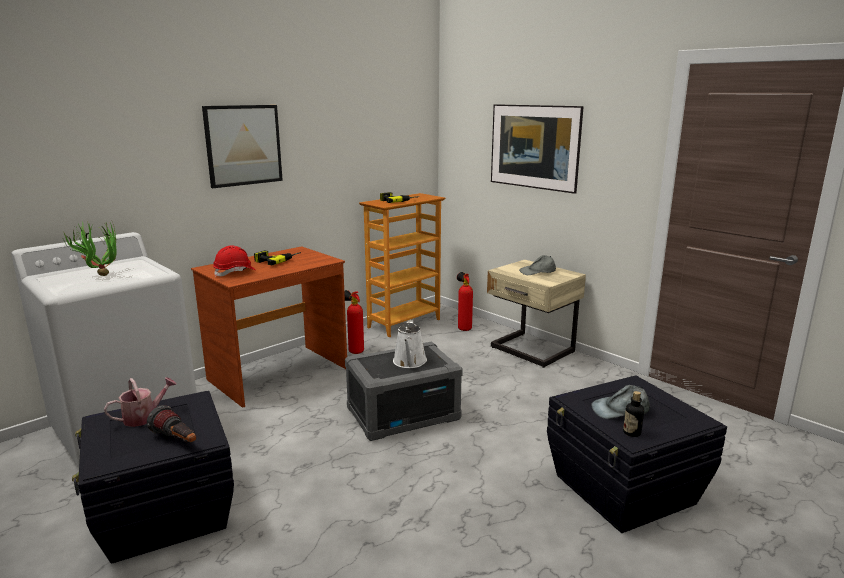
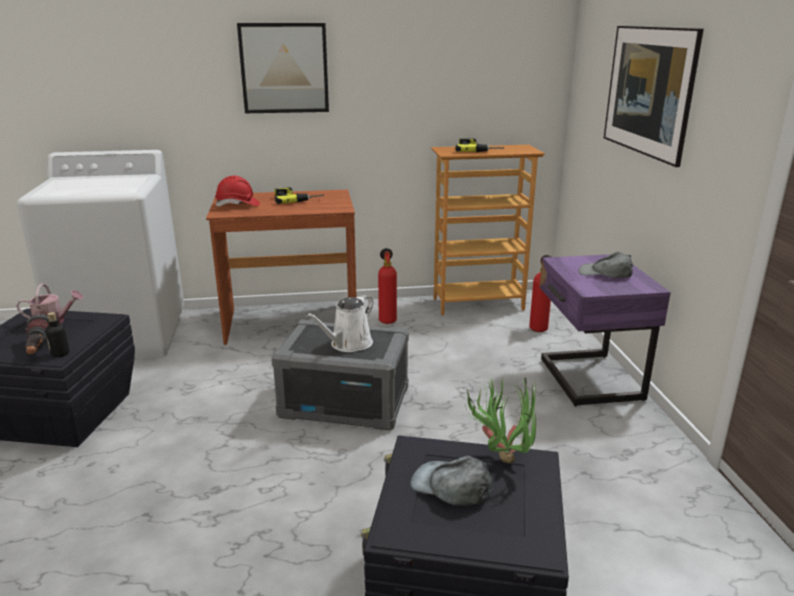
camera: 35 degrees right, 5 degrees up
potted plant [63,223,117,276] -> potted plant moved to [463,377,536,463]
beige nightstand [487,260,586,368] -> purple nightstand [540,254,671,407]
bottle [623,391,644,437] -> bottle moved to [45,312,70,357]

